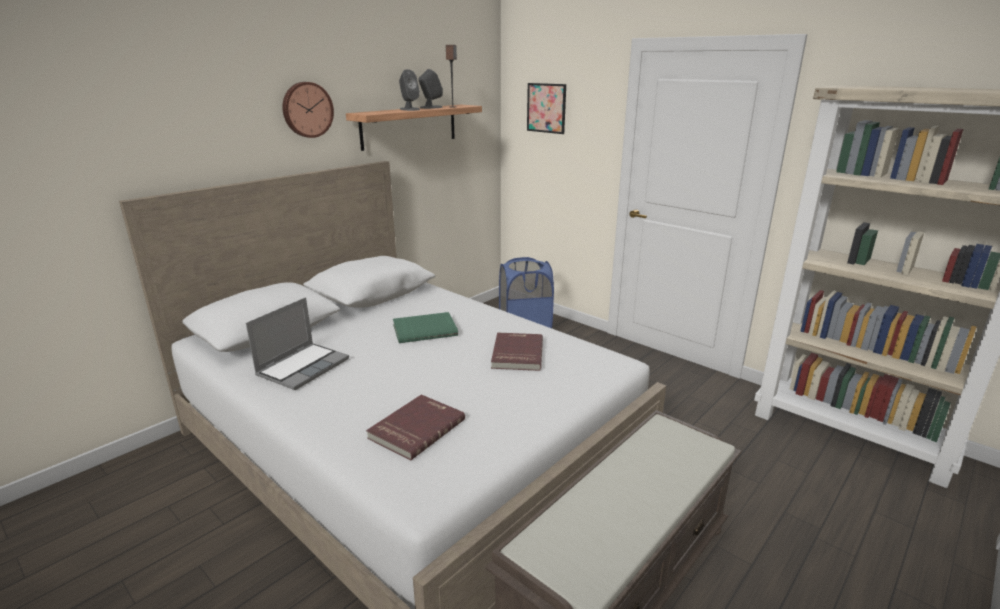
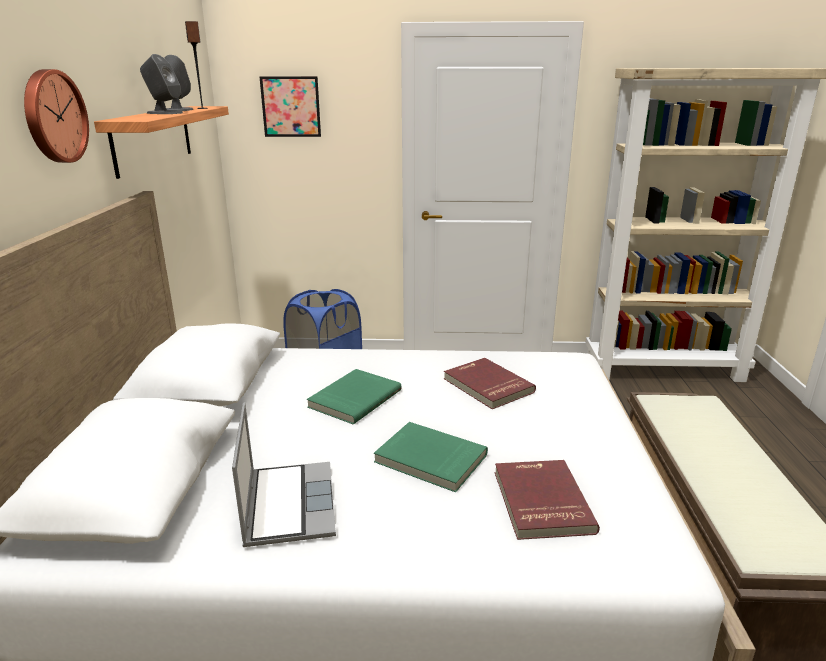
camera: 40 degrees left, 0 degrees up
none -> green book [374,422,488,492]

